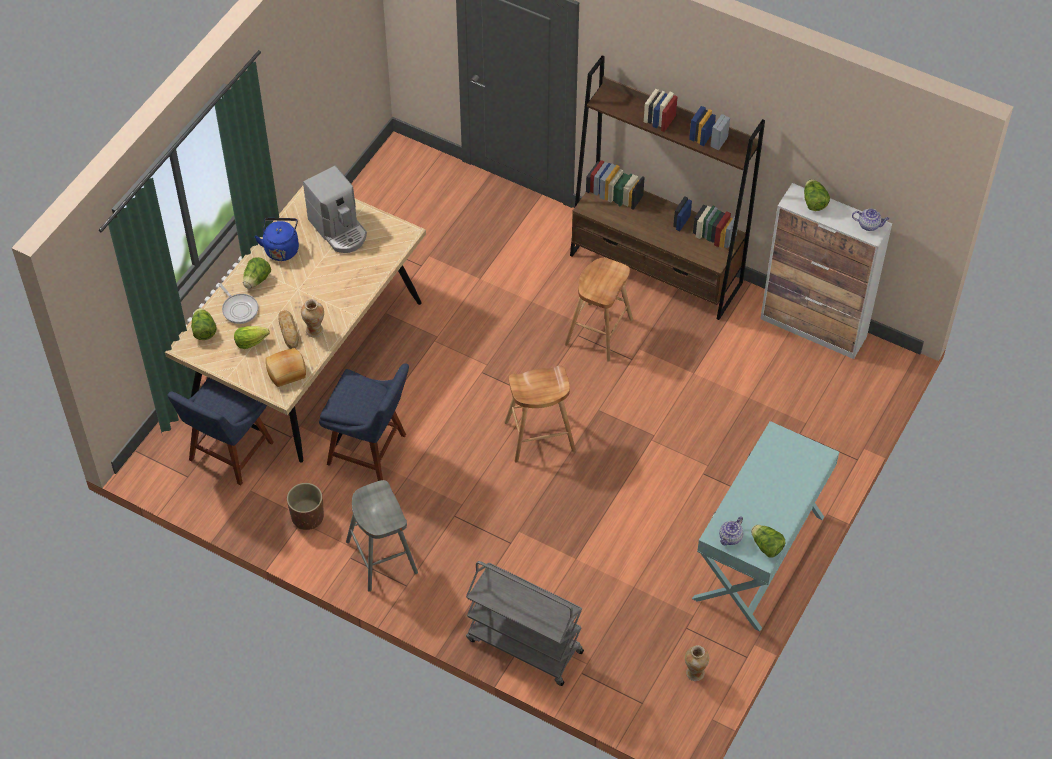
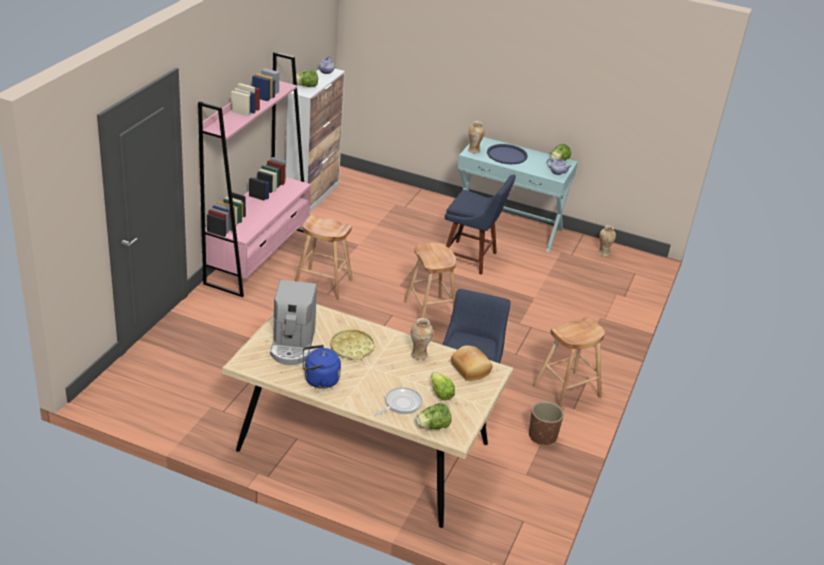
camera: 100 degrees left, 20 degrees down
blue chair [168,377,274,486] -> blue chair moved to [445,174,516,275]
lettuce [243,257,271,289] -> none
bread [278,310,299,349] -> none
coffee machine [303,166,367,253] -> coffee machine turned 135 degrees clockwise [270,280,317,365]
grey stool [346,480,418,592] -> brown stool [533,317,605,409]
grey cart [466,561,584,686] -> none
brown bookcase [570,55,765,320] -> pink bookcase [198,52,311,297]
none -> yellow tray [330,327,375,360]
none -> vase [468,121,485,153]
none -> blue tray [487,144,528,164]

